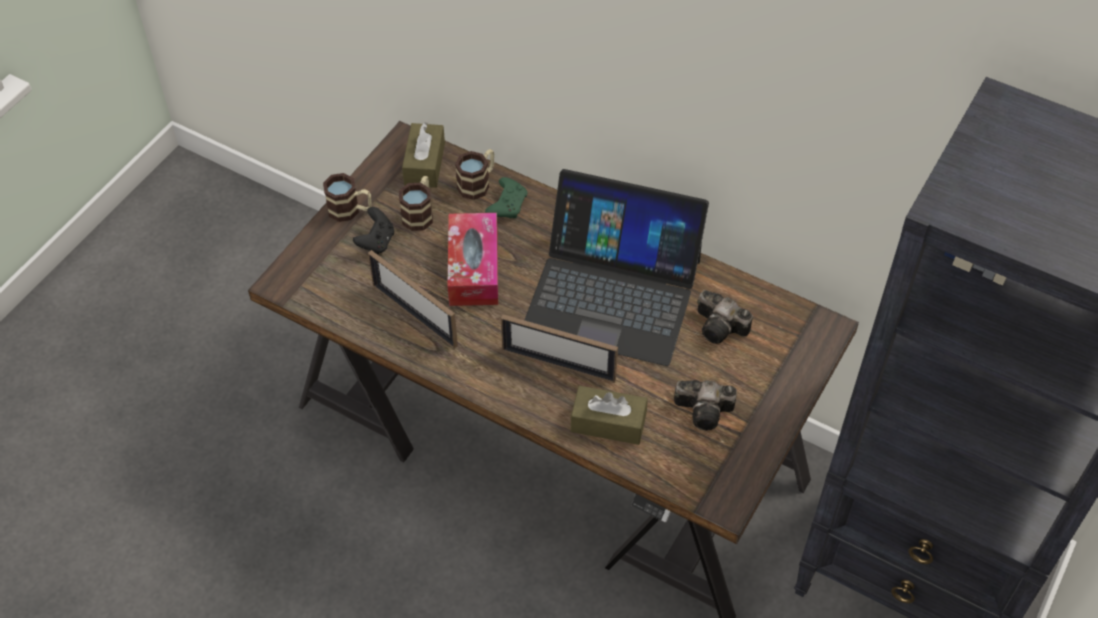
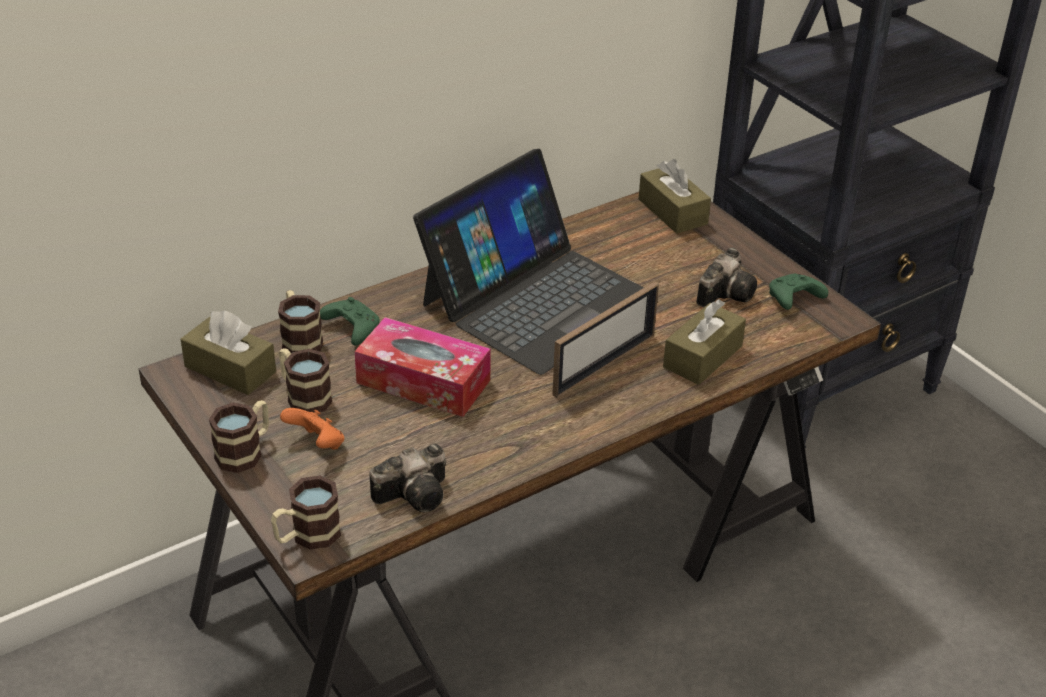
camera: 65 degrees left, 15 degrees down
black game controller [353,207,394,254] -> orange game controller [280,408,344,450]
picture frame [368,250,458,349] -> none
camera [697,290,753,344] -> camera moved to [370,444,446,512]
none -> mug [271,476,341,550]
none -> brown tissue box [639,159,711,234]
none -> green game controller [769,274,828,310]

